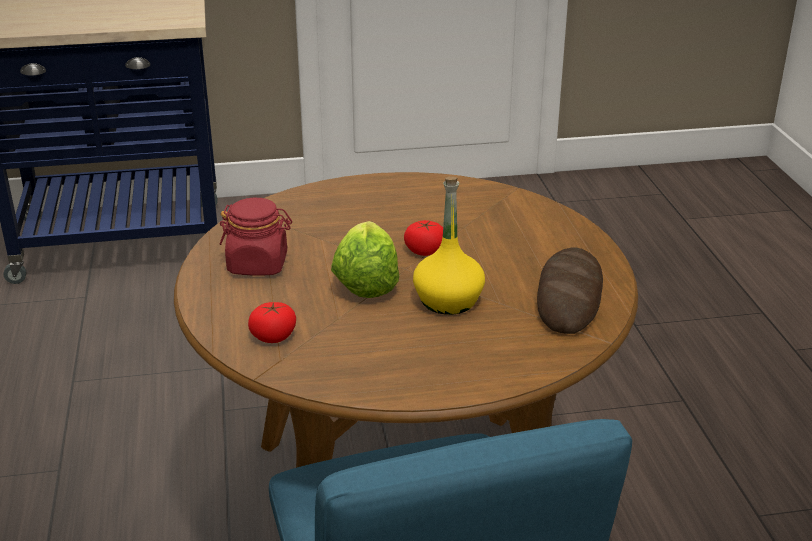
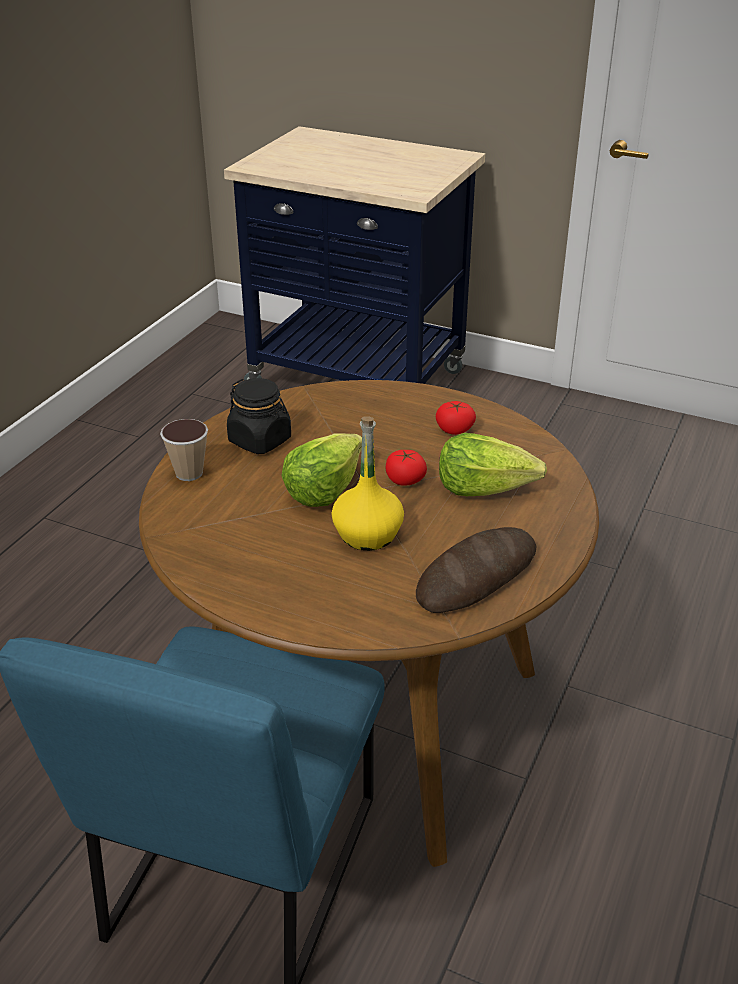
camera: 35 degrees right, 5 degrees up
red jar [220,198,292,276] -> black jar [227,378,291,454]
tomato [248,302,296,343] -> tomato moved to [436,401,476,435]
none -> cup [160,419,208,481]
none -> lettuce [439,433,547,496]

